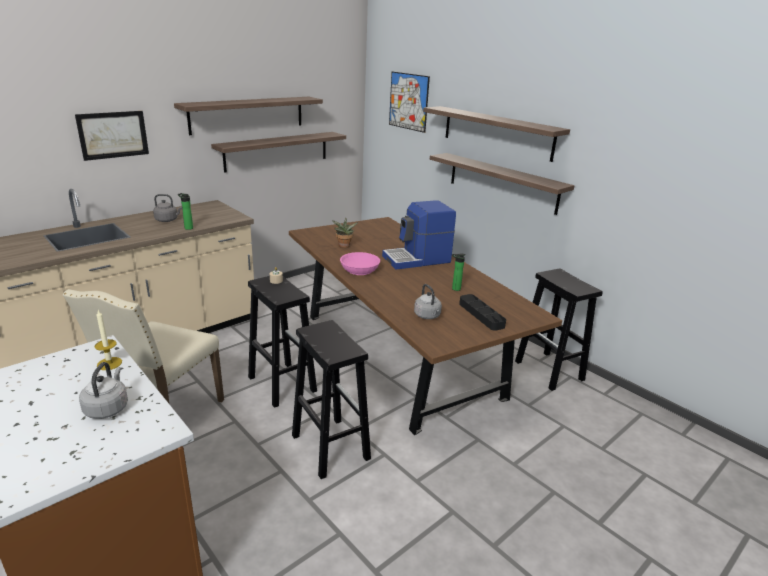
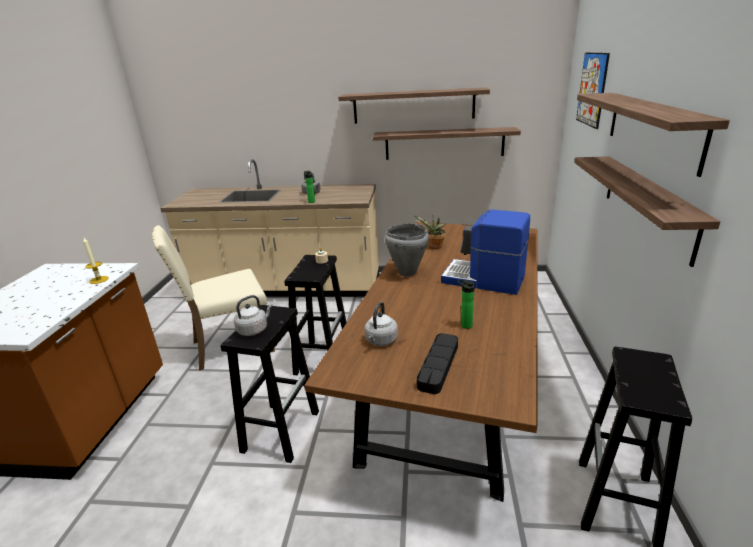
camera: 50 degrees right, 0 degrees up
picture [75,111,149,161] -> none
grey kettle [79,362,128,419] -> grey kettle moved to [234,295,273,336]
pink bowl [340,252,380,275] -> grey cooking pot [385,223,429,277]

